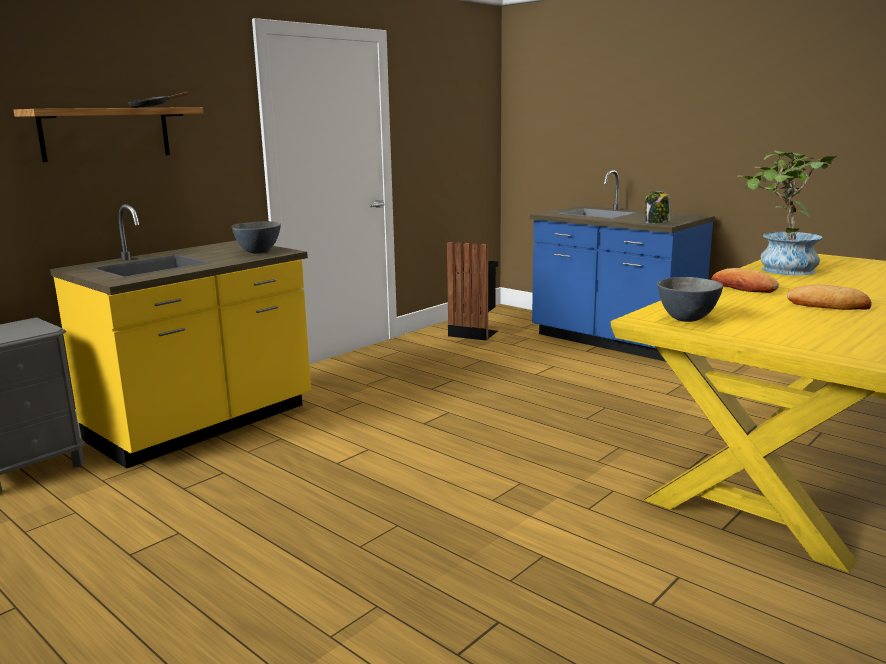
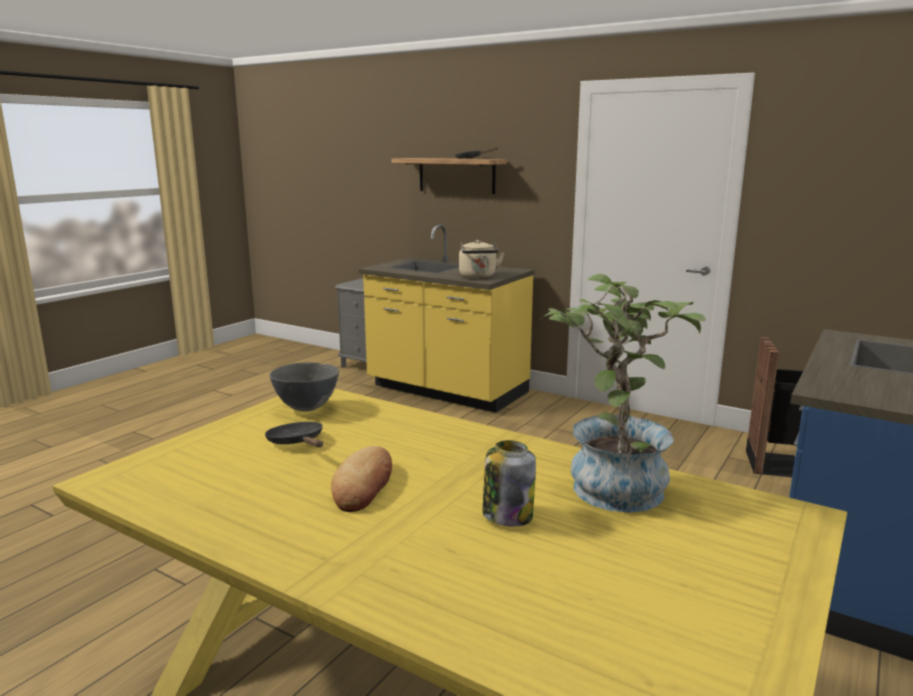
camera: 80 degrees right, 0 degrees up
grey bowl [232,221,281,254] -> beige kettle [459,240,504,278]
jar [645,191,670,224] -> jar moved to [483,440,536,527]
bread [711,268,779,293] -> none
none -> black frying pan [265,422,323,447]

